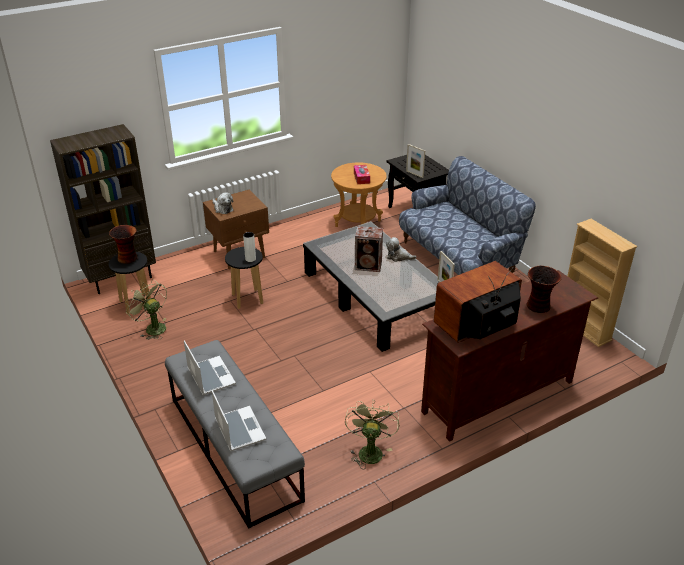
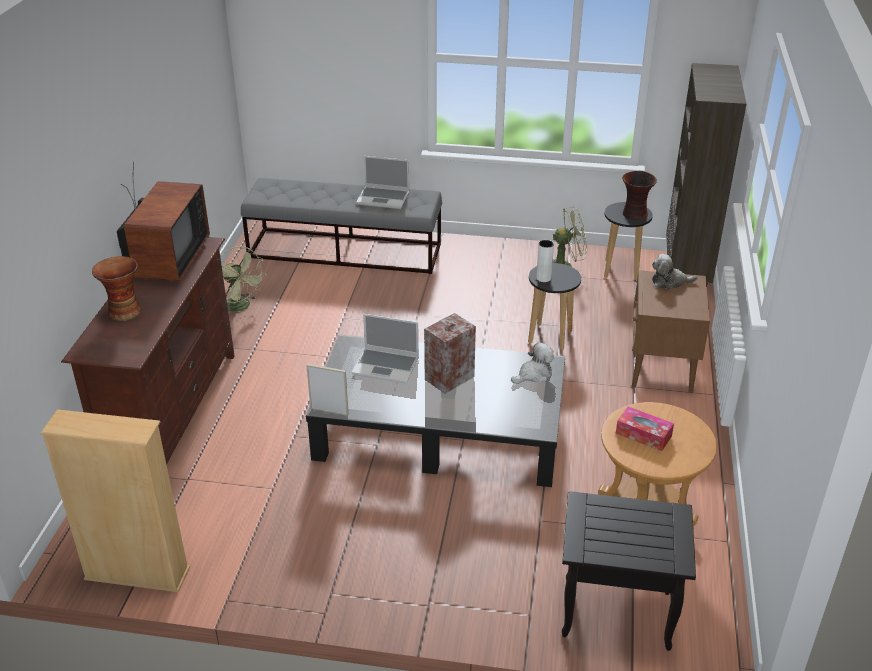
camera: 130 degrees right, 0 degrees up
laptop [212,390,266,452] -> laptop moved to [352,314,419,384]
plush toy [386,237,416,262] -> plush toy moved to [511,342,554,384]
sofa [399,156,536,275] -> none
picture frame [406,144,425,178] -> none

